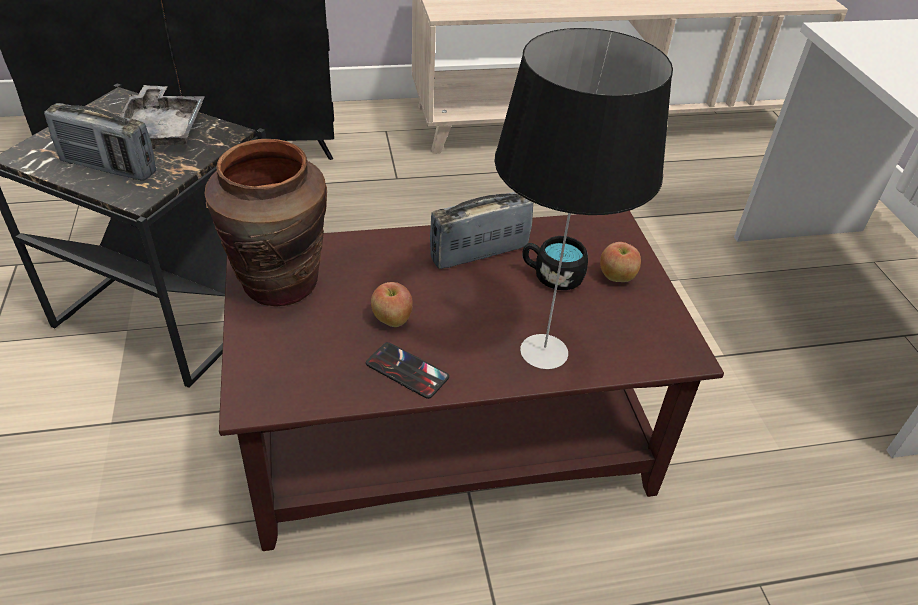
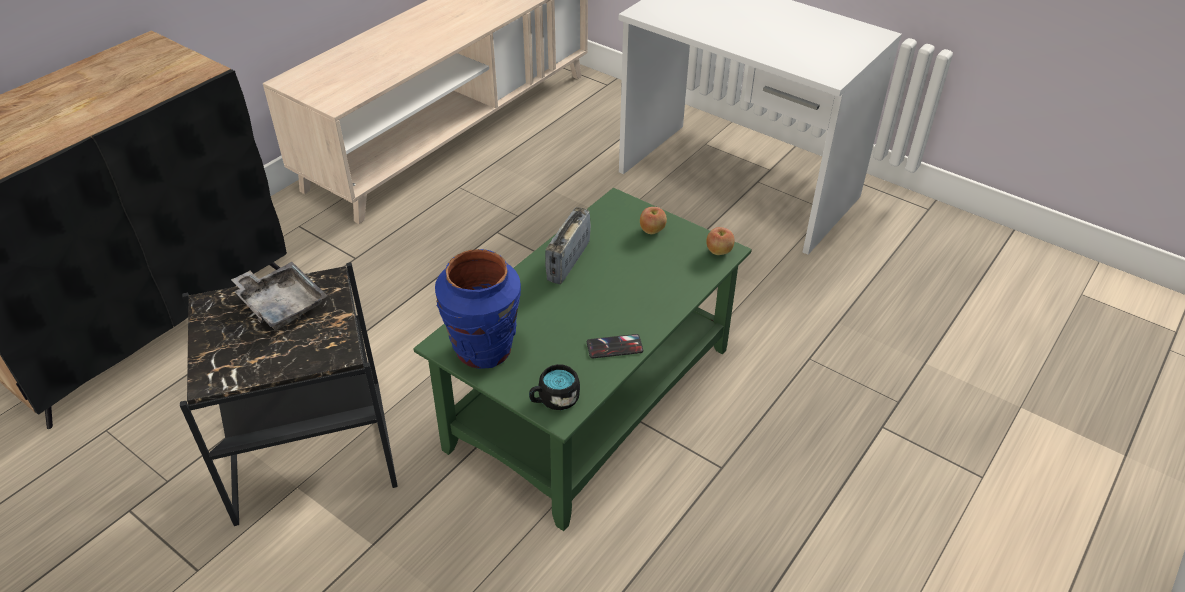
camera: 40 degrees left, 0 degrees up
radio [44,103,156,181] -> none
brown vase [205,139,327,307] -> blue vase [435,249,521,369]
brown coffee table [219,211,724,551] -> green coffee table [413,188,752,531]
apple [371,282,413,327] -> apple moved to [706,227,735,255]
table lamp [494,28,673,369] -> none
black mug [522,236,588,290] -> black mug moved to [529,364,580,410]

